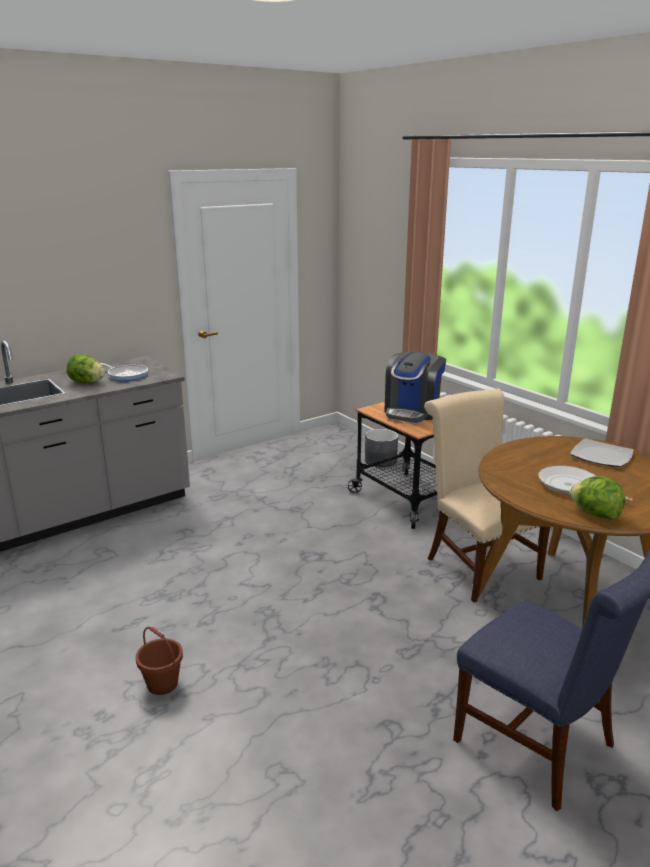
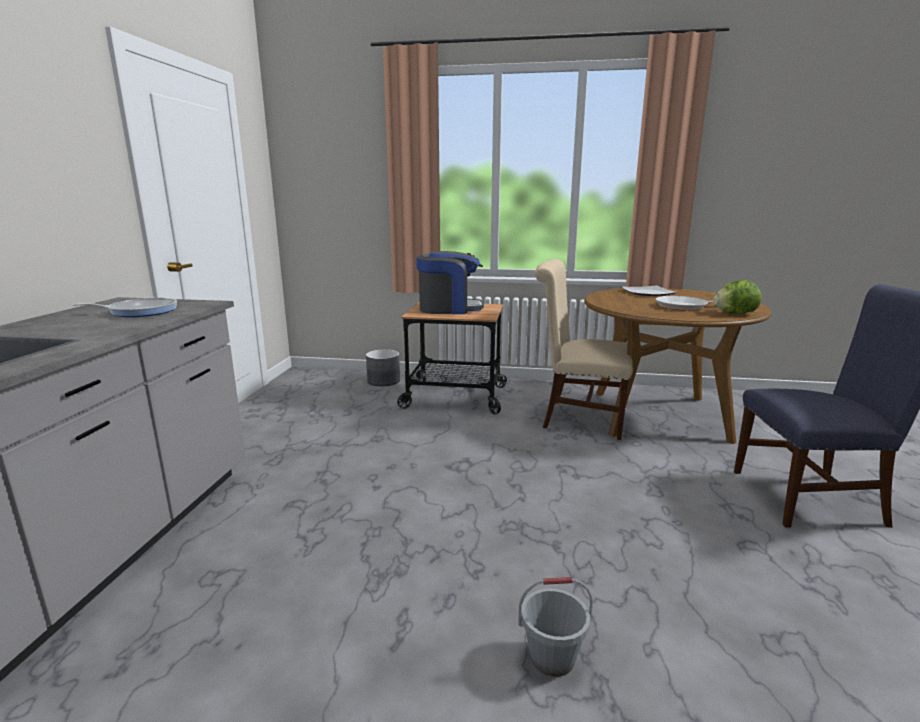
camera: 45 degrees left, 5 degrees down
lettuce [66,354,105,384] -> none
brown bucket [136,627,183,695] -> grey bucket [518,577,593,677]
coffee machine [384,352,446,423] -> coffee machine turned 75 degrees counterclockwise [416,251,484,314]

